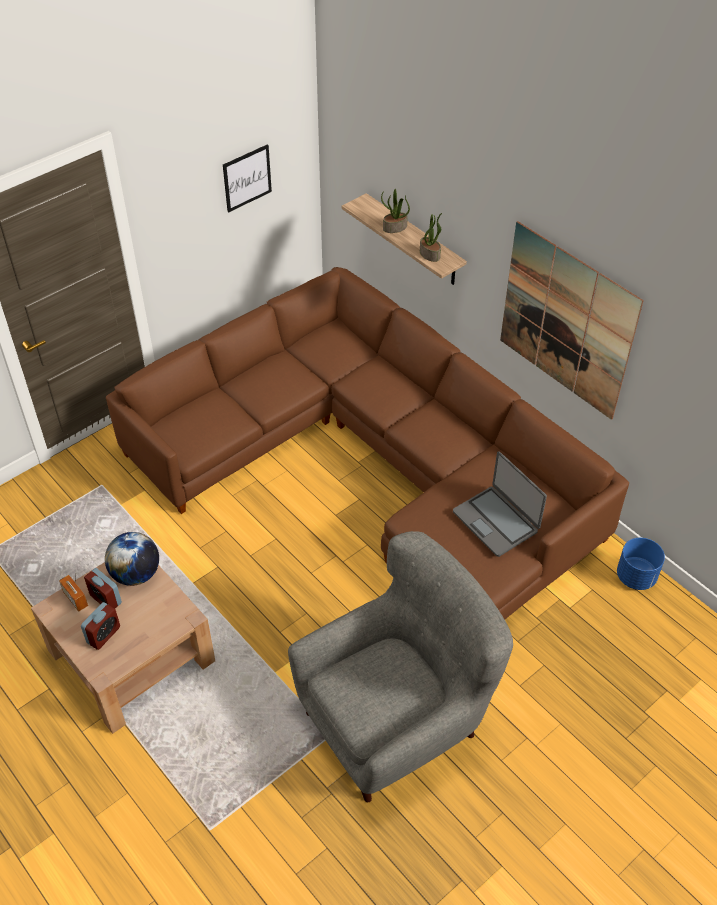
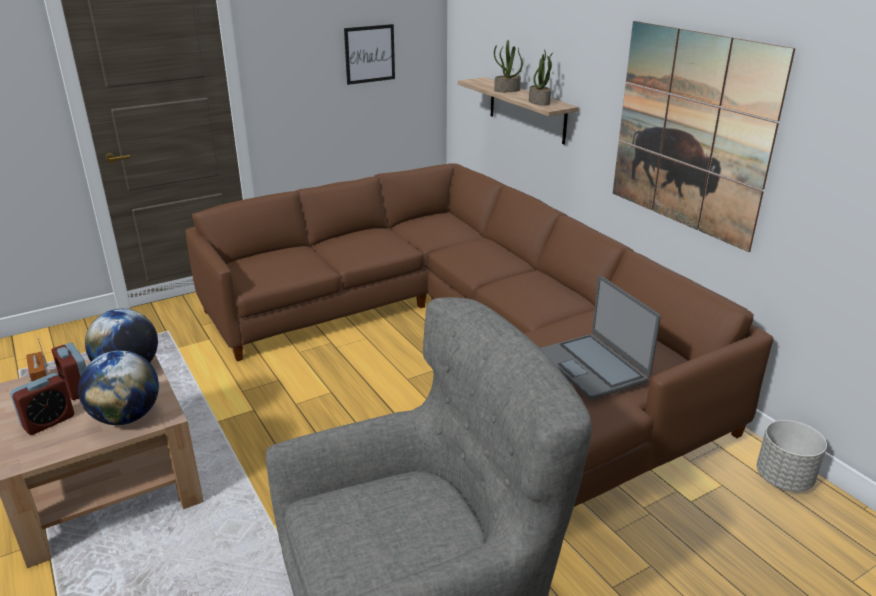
camera: 10 degrees right, 20 degrees down
blue planter [617,538,665,590] -> grey planter [757,420,827,491]
none -> globe [78,350,159,425]

